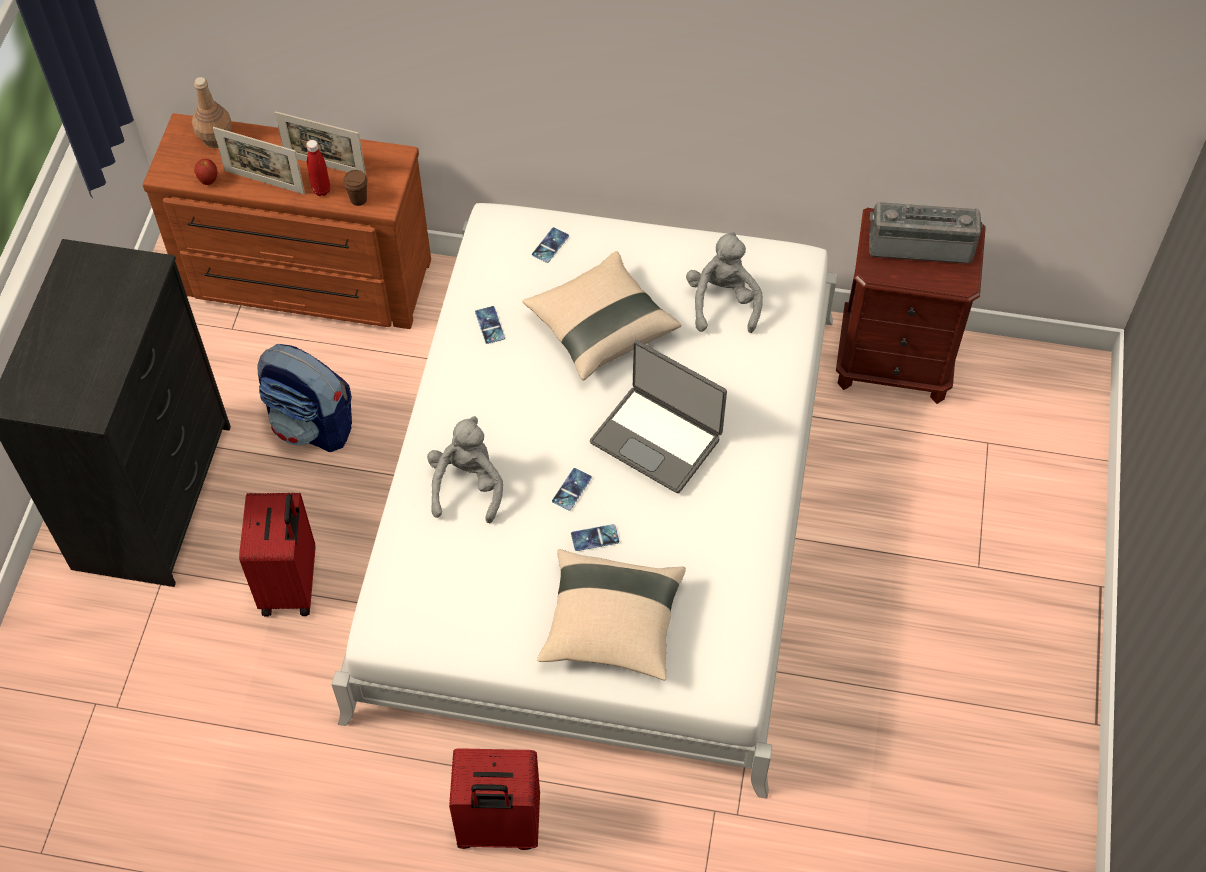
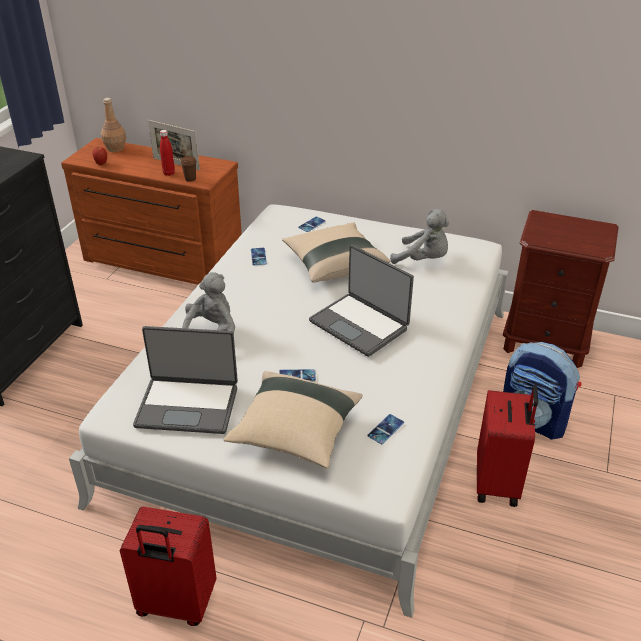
camera: 10 degrees right, 20 degrees down
picture frame [213,127,305,194] -> none
red suitcase [239,493,315,617] -> red suitcase moved to [477,385,538,507]
backpack [257,344,352,452] -> backpack moved to [503,342,581,440]
phone [552,468,592,510] -> phone moved to [367,414,404,444]
grey plush toy [686,232,763,333] -> grey plush toy turned 105 degrees clockwise [390,209,449,264]
radio [869,202,983,264] -> none
none -> laptop [133,326,238,434]

